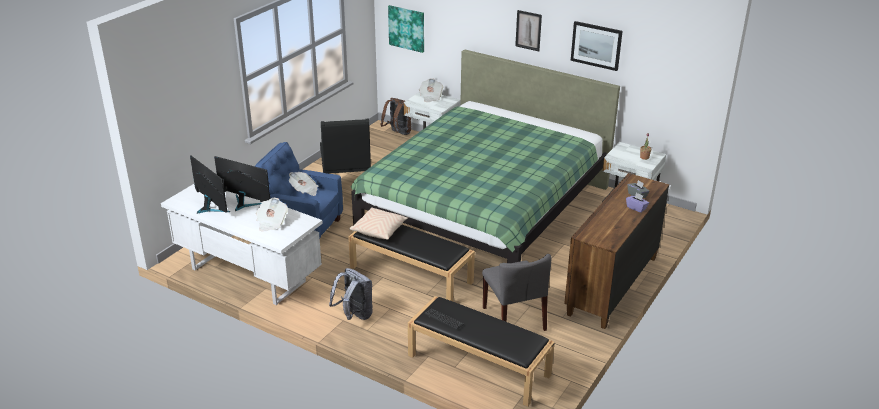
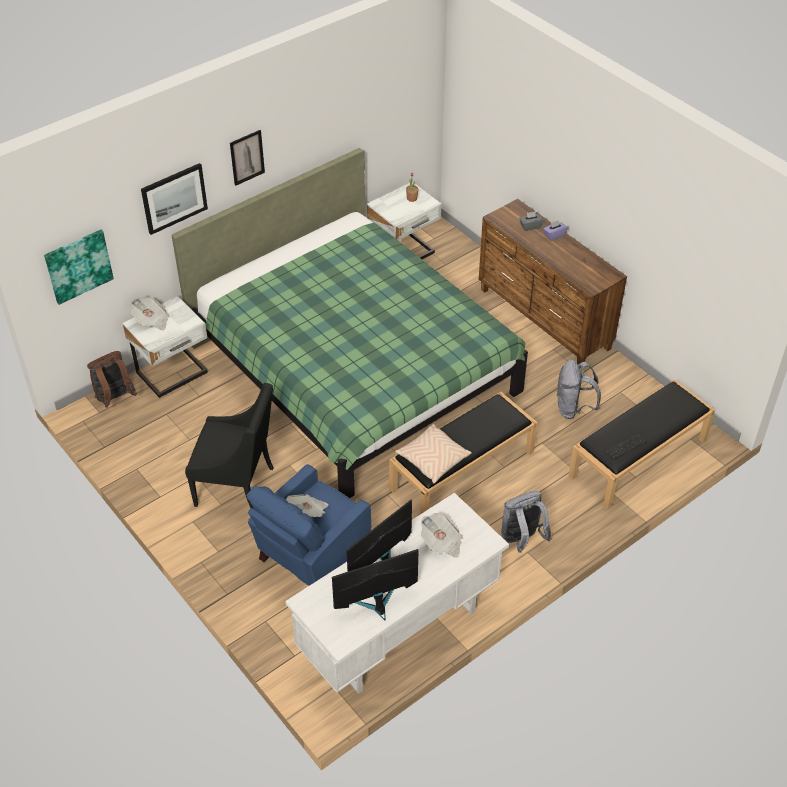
camera: 70 degrees left, 15 degrees up
grey chair [482,254,552,331] -> grey backpack [556,360,601,419]
picture [571,21,623,71] -> picture moved to [141,163,208,235]

